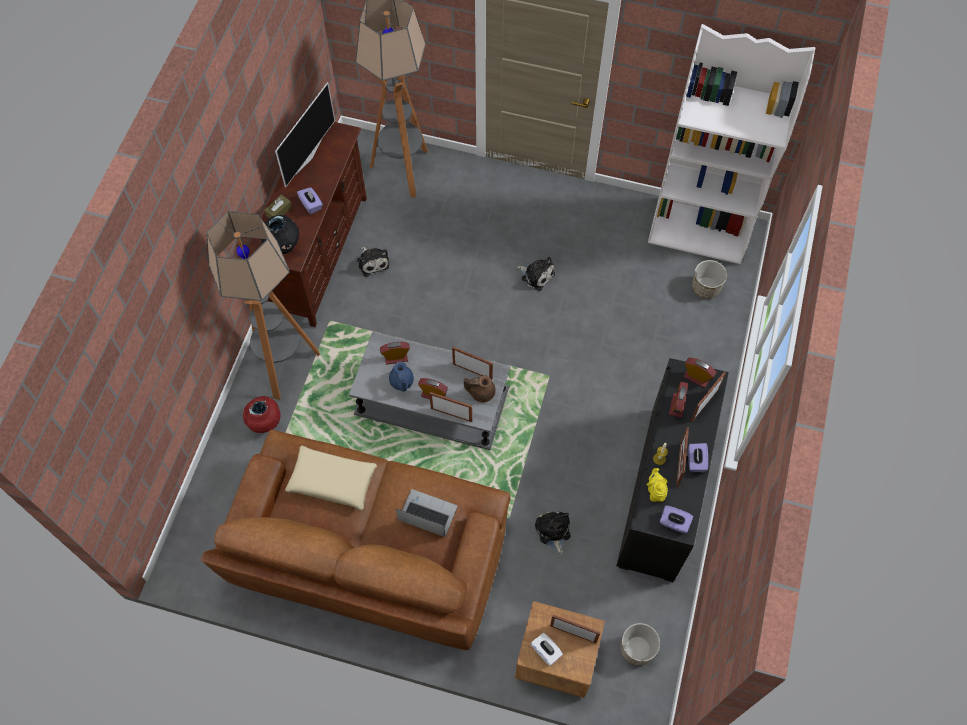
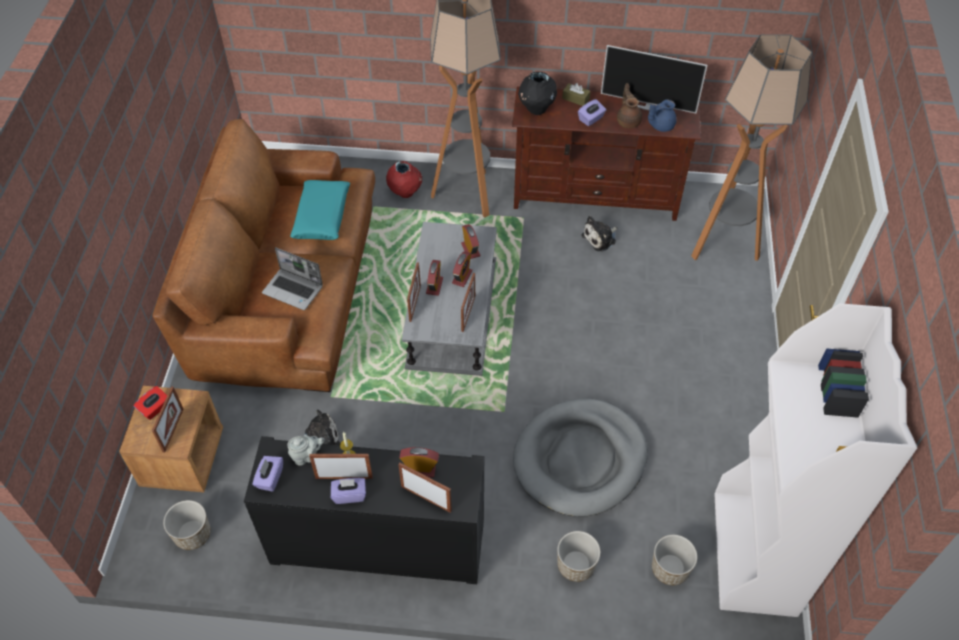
camera: 80 degrees right, 10 degrees down
beige pillow [285,446,377,510] -> turquoise pillow [290,180,350,240]
blue teapot [389,361,414,391] -> blue teapot moved to [648,99,677,132]
laptop [396,489,457,537] -> laptop turned 105 degrees clockwise [262,247,323,310]
brown teapot [464,375,496,402] -> brown teapot moved to [617,83,642,128]
plush toy [517,257,555,291] -> none
white tissue box [531,633,563,666] -> red tissue box [134,386,167,420]
yellow teapot [647,468,668,502] -> grey teapot [287,434,325,466]
alarm clock [683,357,716,388] -> alarm clock moved to [452,251,472,287]
none -> grey dog bed [513,398,647,516]
none -> planter [557,531,600,582]

